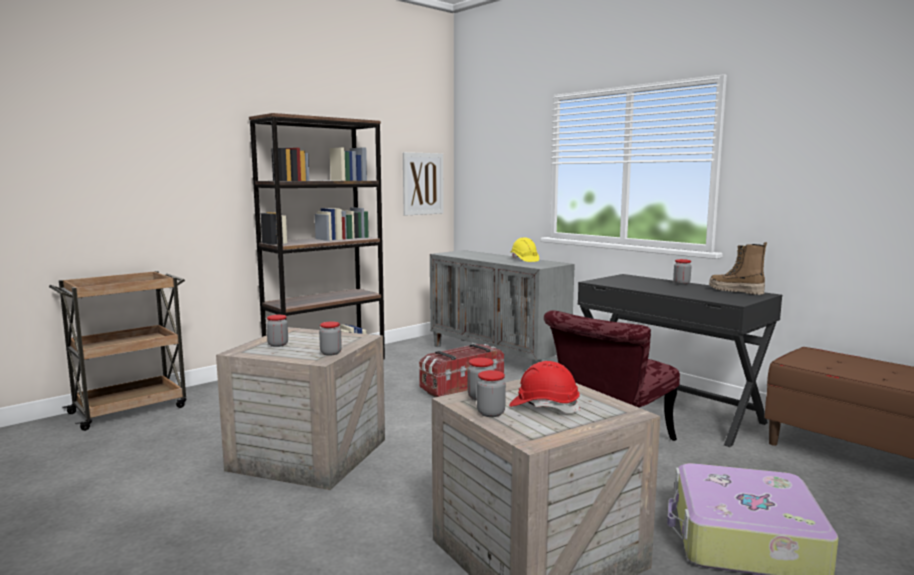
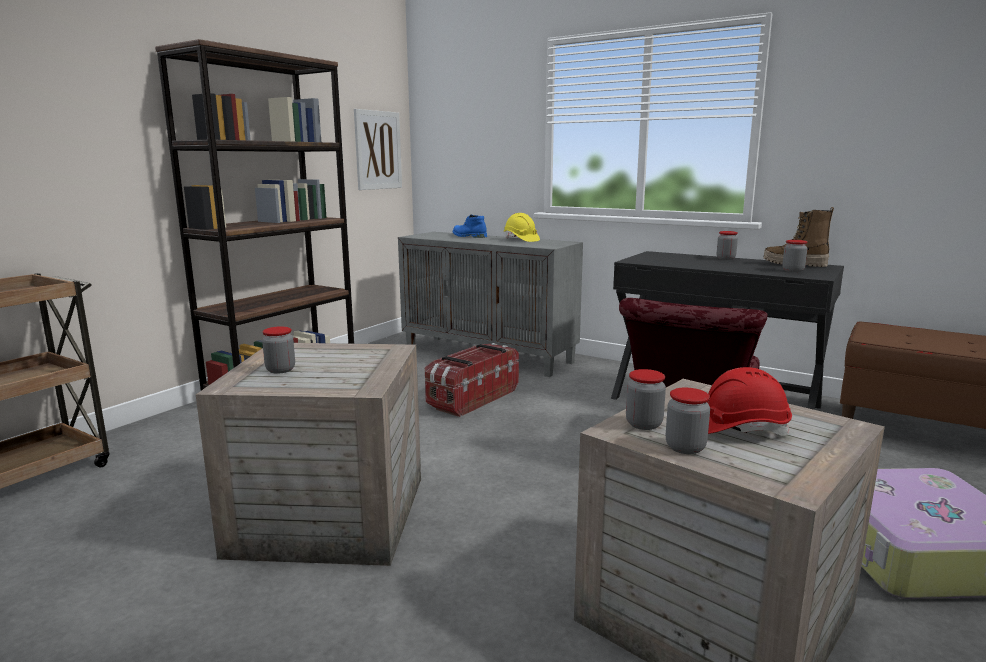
camera: 15 degrees left, 5 degrees up
jar [319,322,342,355] -> jar moved to [782,240,808,272]
none -> blue boot [453,214,487,238]

